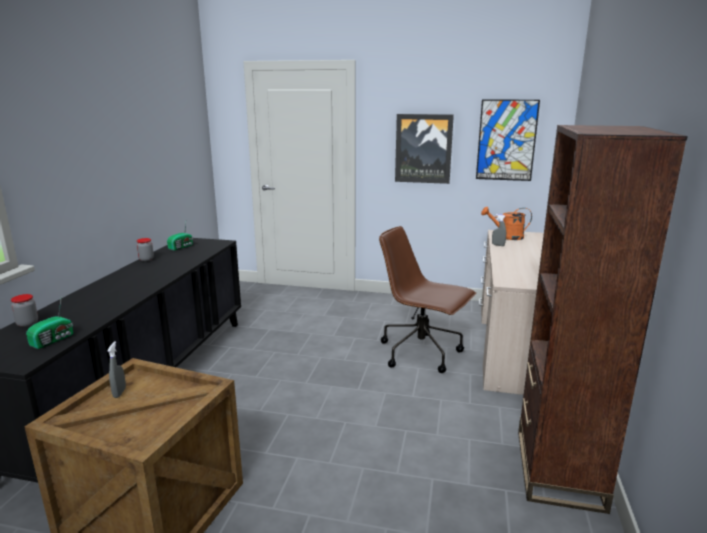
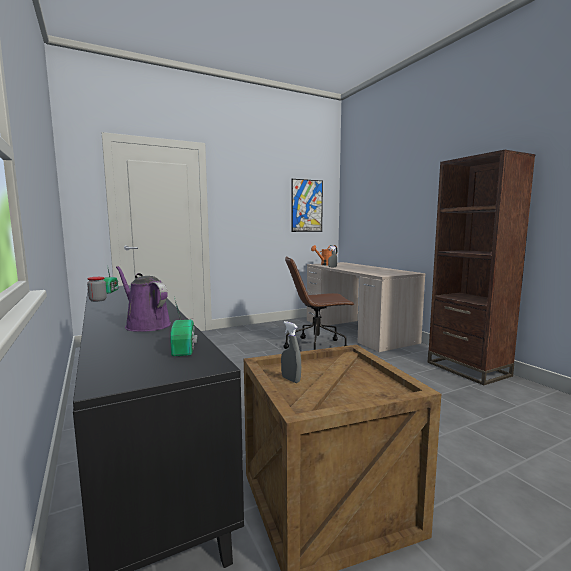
camera: 40 degrees left, 10 degrees down
jar [11,294,38,327] -> none
picture [395,114,454,184] -> none
none -> purple watering can [116,266,171,332]

